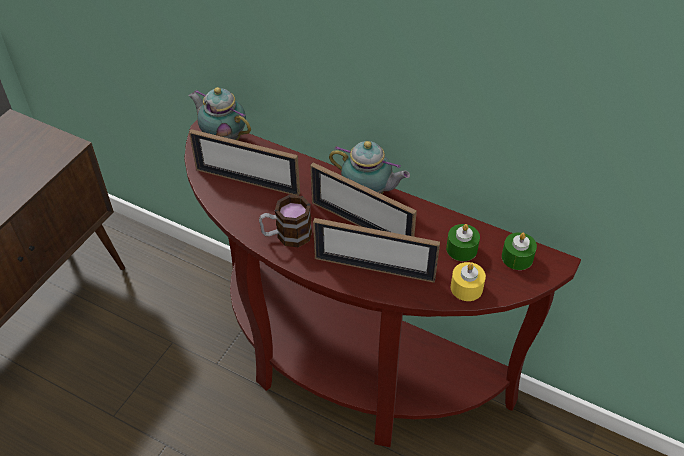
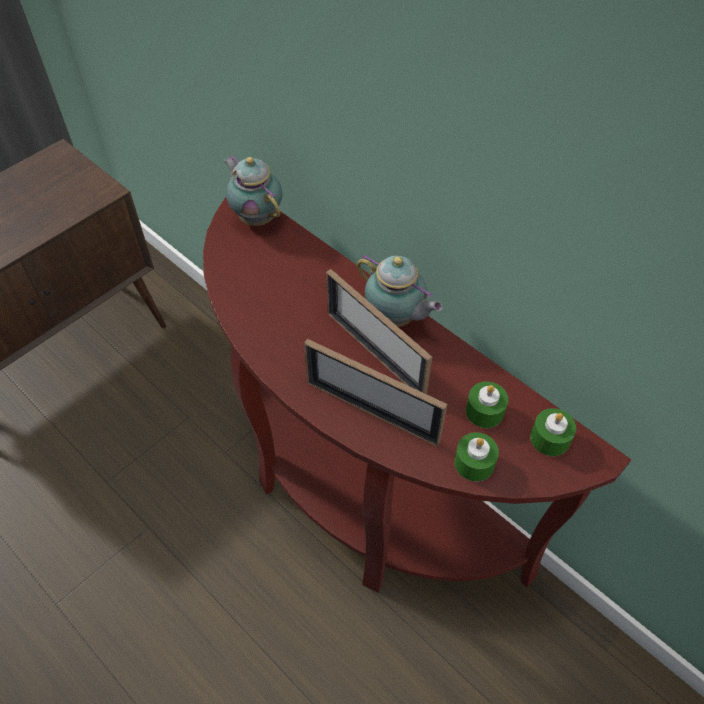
camera: 15 degrees right, 5 degrees up
picture frame [189,129,300,196] -> none
mug [259,195,312,247] -> none
yellow candle [451,262,486,301] -> green candle [454,432,499,481]

